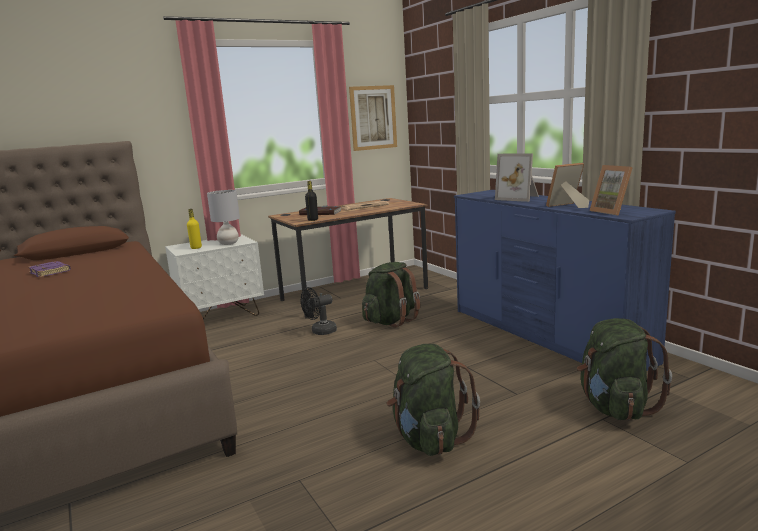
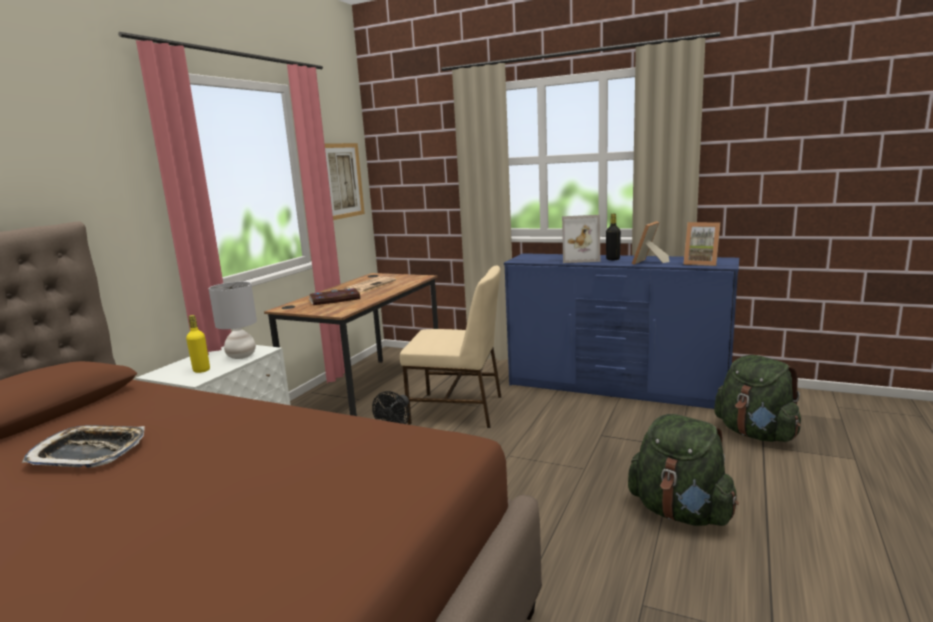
camera: 35 degrees left, 0 degrees up
purple book [28,261,71,277] -> tray [22,425,145,468]
black bottle [305,181,318,221] -> black bottle moved to [606,214,621,260]
green backpack [362,262,420,327] -> beige chair [400,265,502,428]

